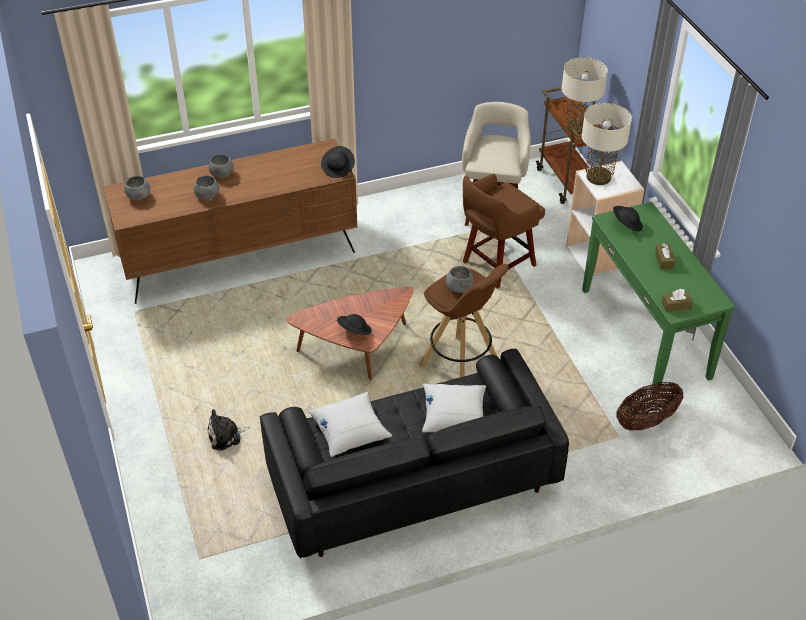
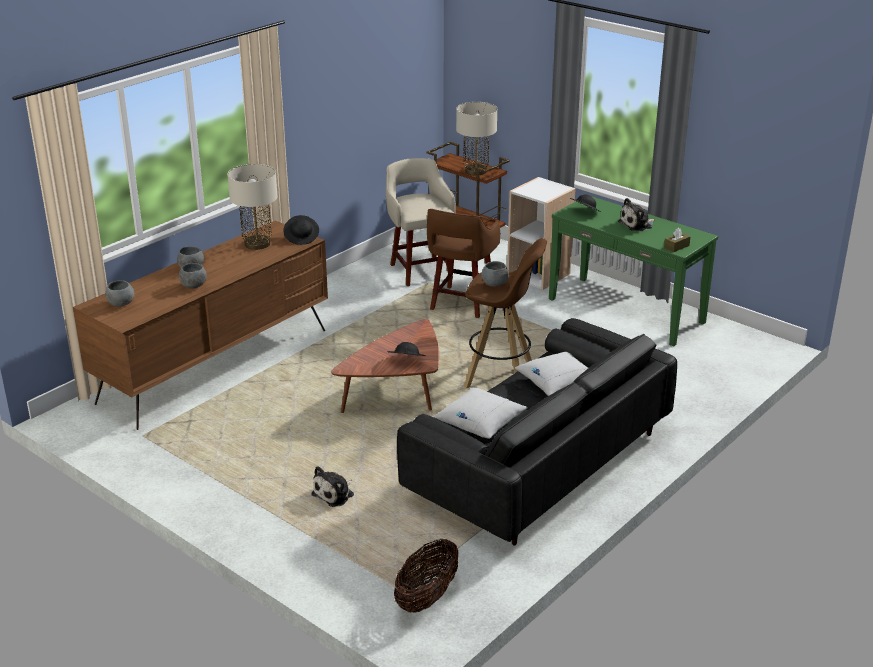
camera: 30 degrees left, 15 degrees down
table lamp [582,103,632,185] -> table lamp moved to [228,164,278,250]
basket [616,382,683,431] -> basket moved to [394,538,459,613]
brown tissue box [655,243,675,269] -> plush toy [618,198,655,231]

